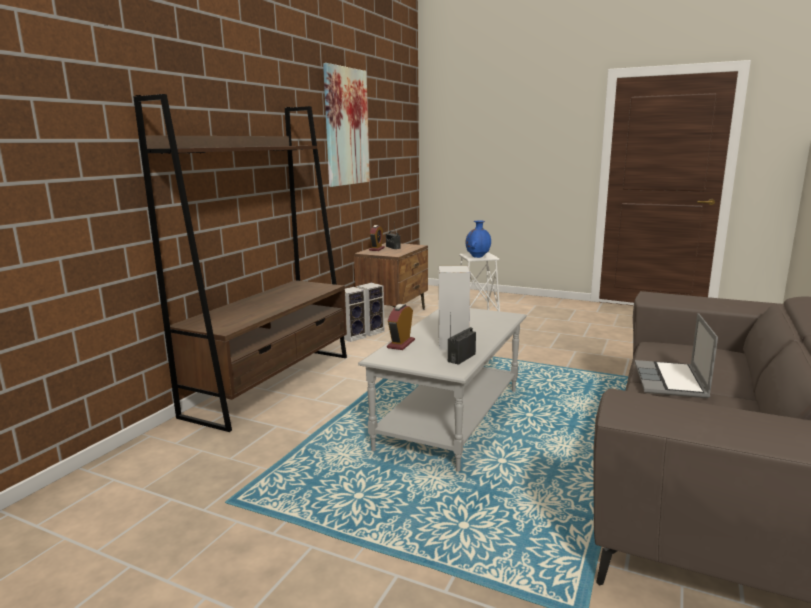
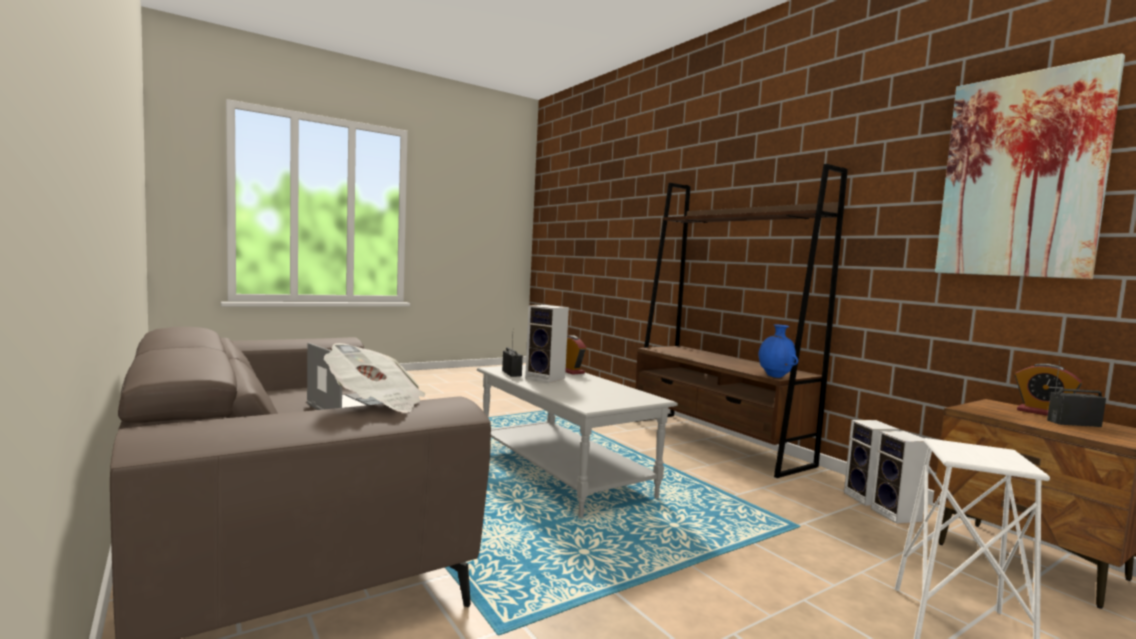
camera: 120 degrees right, 10 degrees down
blue vase [466,220,491,258] -> blue vase moved to [758,324,798,378]
none -> newspaper [324,343,425,413]

